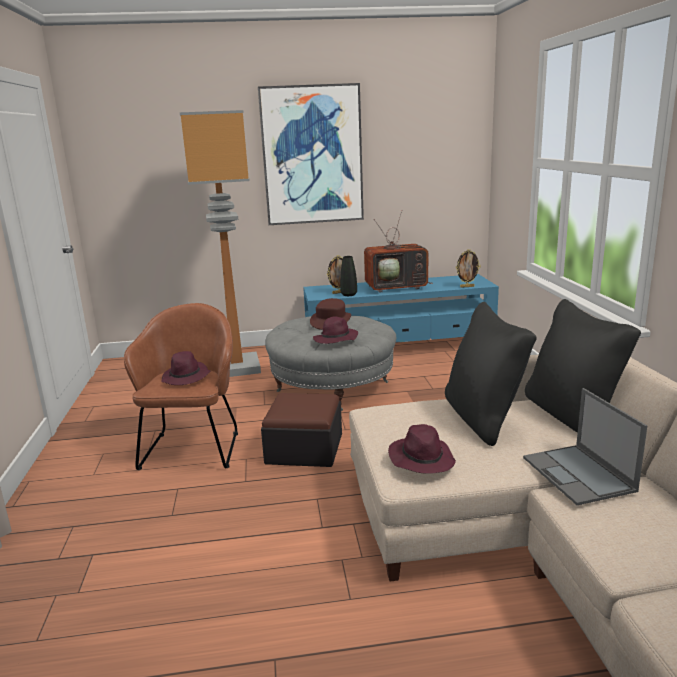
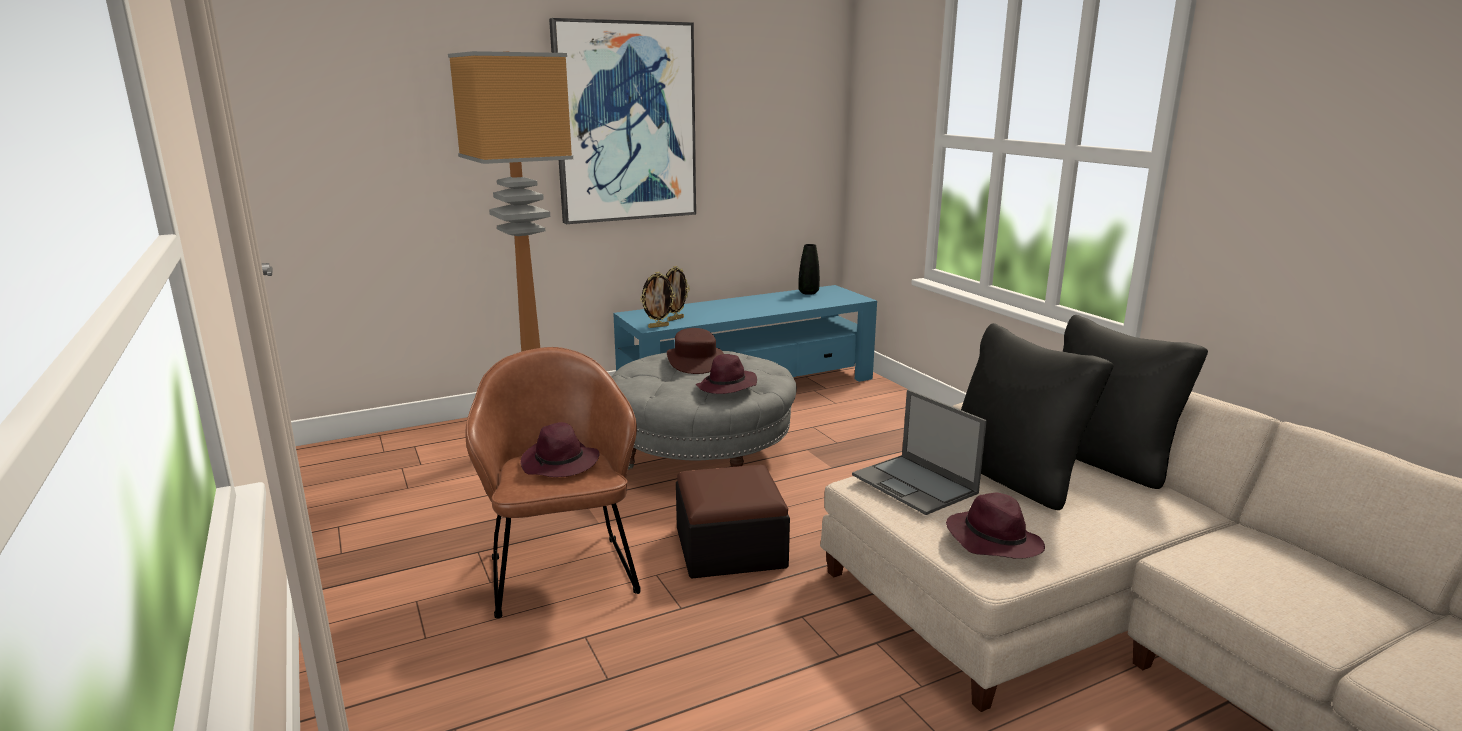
camera: 20 degrees left, 0 degrees up
black vase [340,256,357,296] -> black vase moved to [798,244,820,295]
television [364,210,433,293] -> none
picture frame [456,249,481,288] -> picture frame moved to [640,272,676,328]
laptop [523,388,647,505] -> laptop moved to [852,390,987,515]

